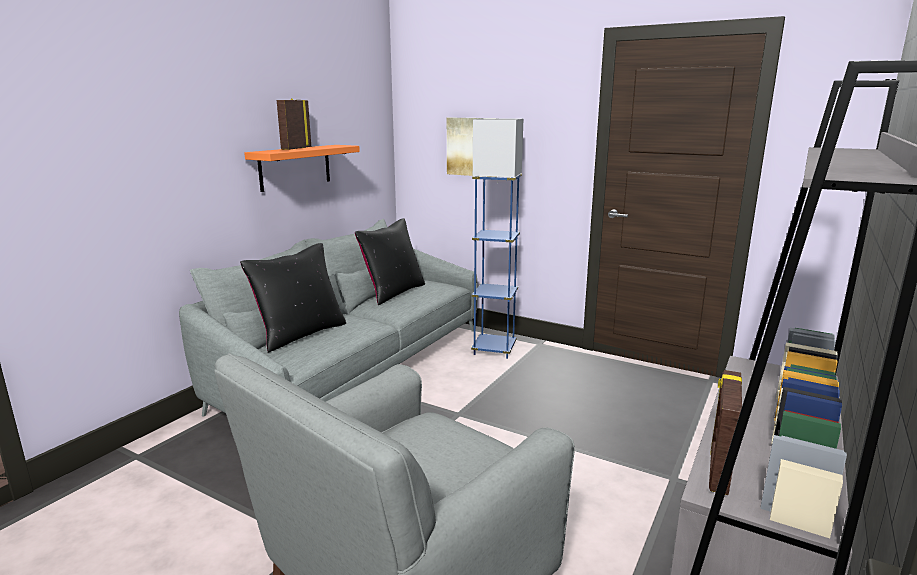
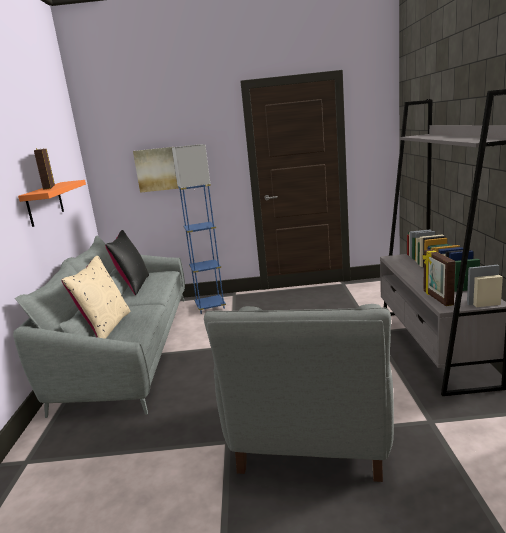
camera: 30 degrees left, 0 degrees up
black pillow [240,243,346,353] -> beige pillow [61,256,130,339]

